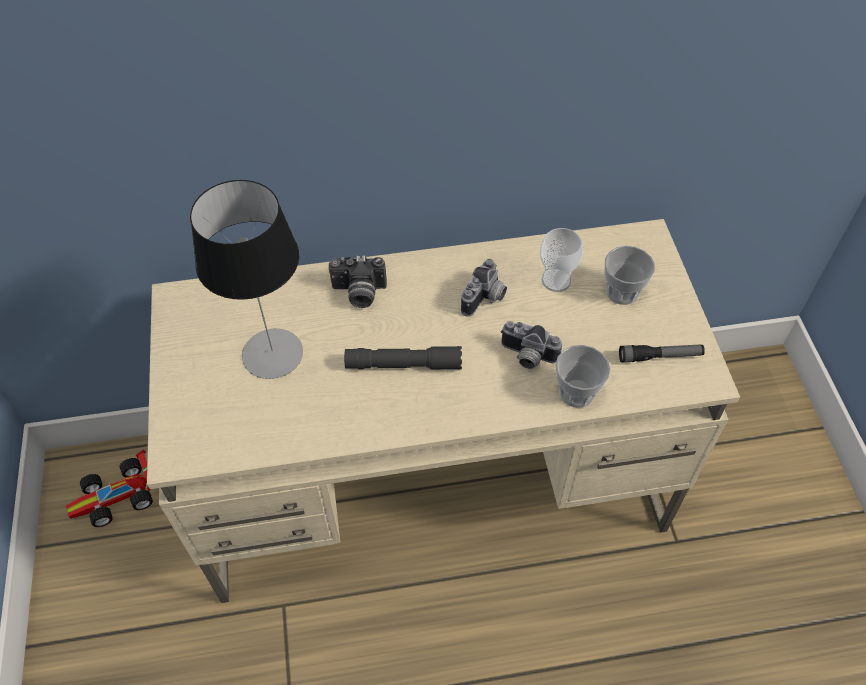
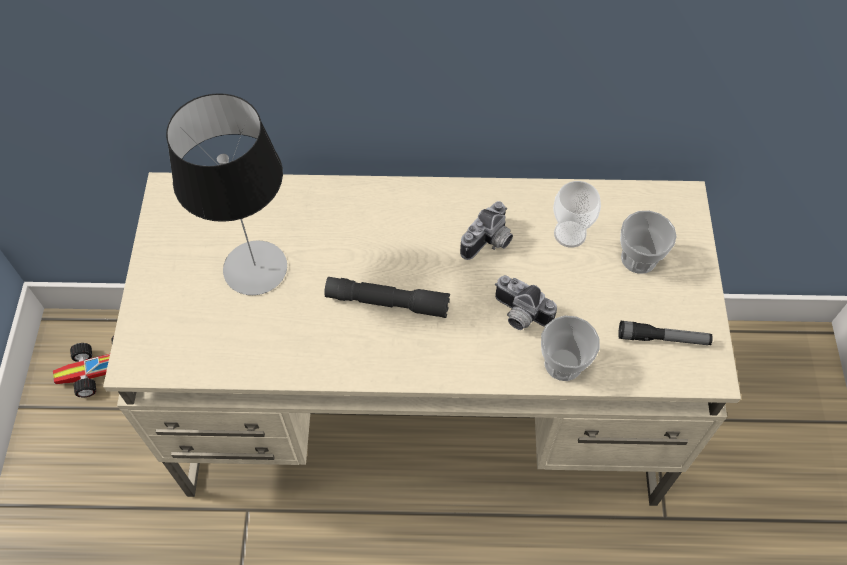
camera: 10 degrees right, 5 degrees up
camera [329,255,387,308] -> none

